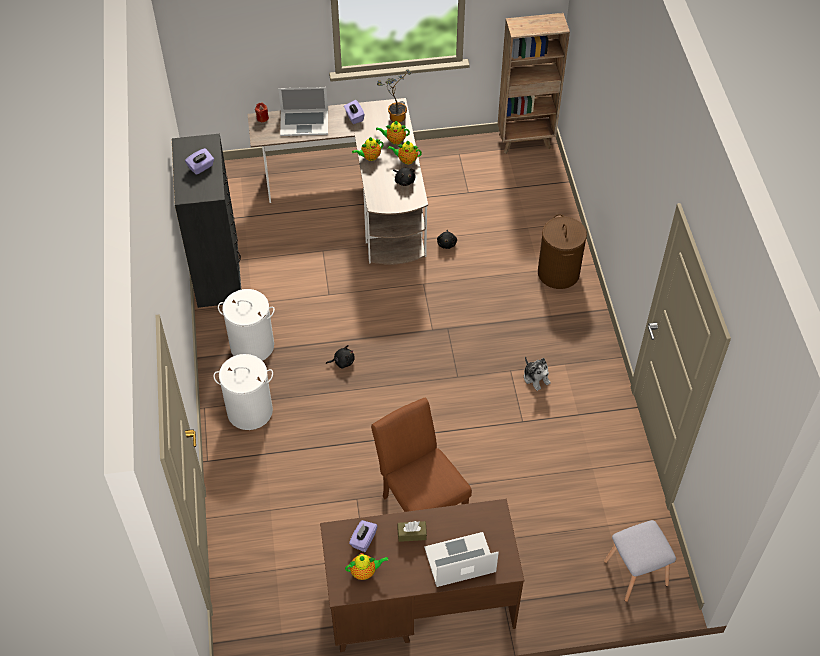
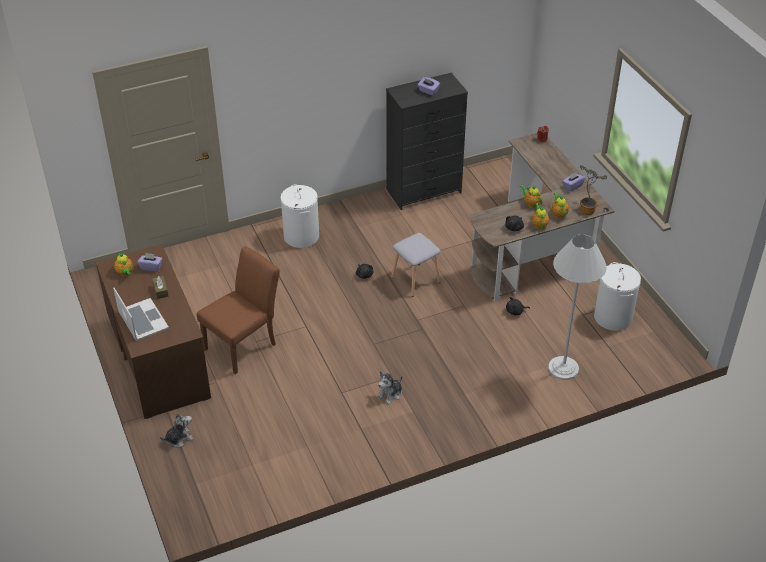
camera: 75 degrees right, 10 degrees down
white laundry basket [218,289,275,361] -> white laundry basket moved to [594,262,641,331]
laptop [278,87,328,136] -> none
brown bookcase [498,13,570,154] -> none
brown laundry basket [538,214,587,289] -> none
grey stool [604,520,676,602] -> grey stool moved to [391,233,441,297]
none -> plush toy [160,413,194,447]
none -> white floor lamp [548,234,607,380]

